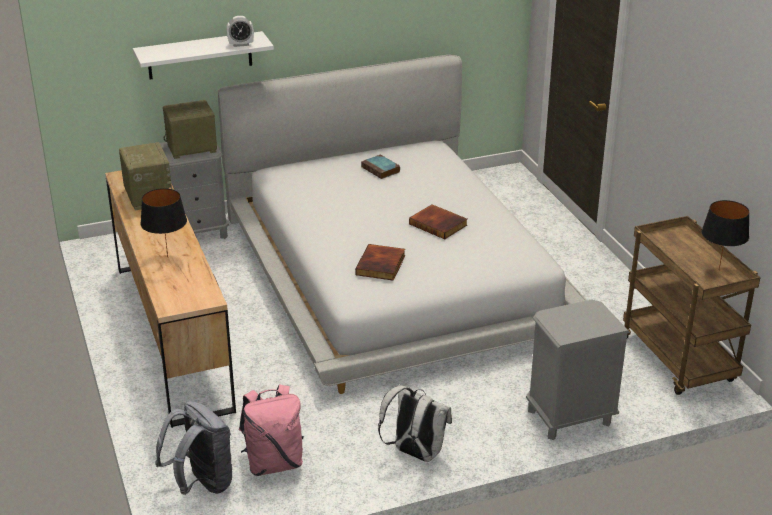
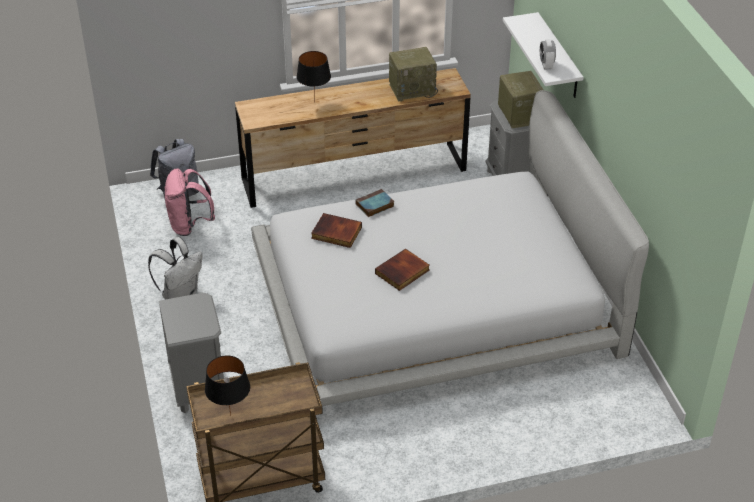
camera: 95 degrees right, 10 degrees up
book [361,154,400,179] -> book moved to [355,189,394,217]

